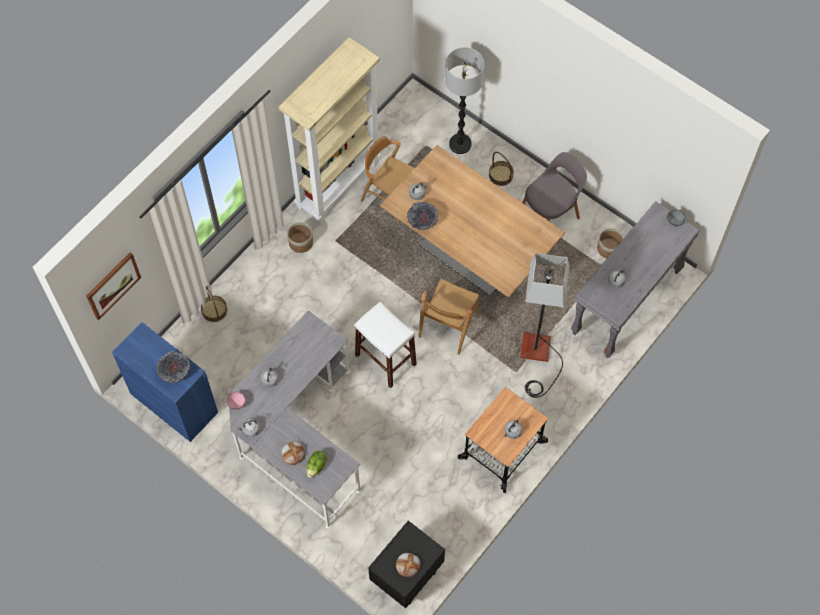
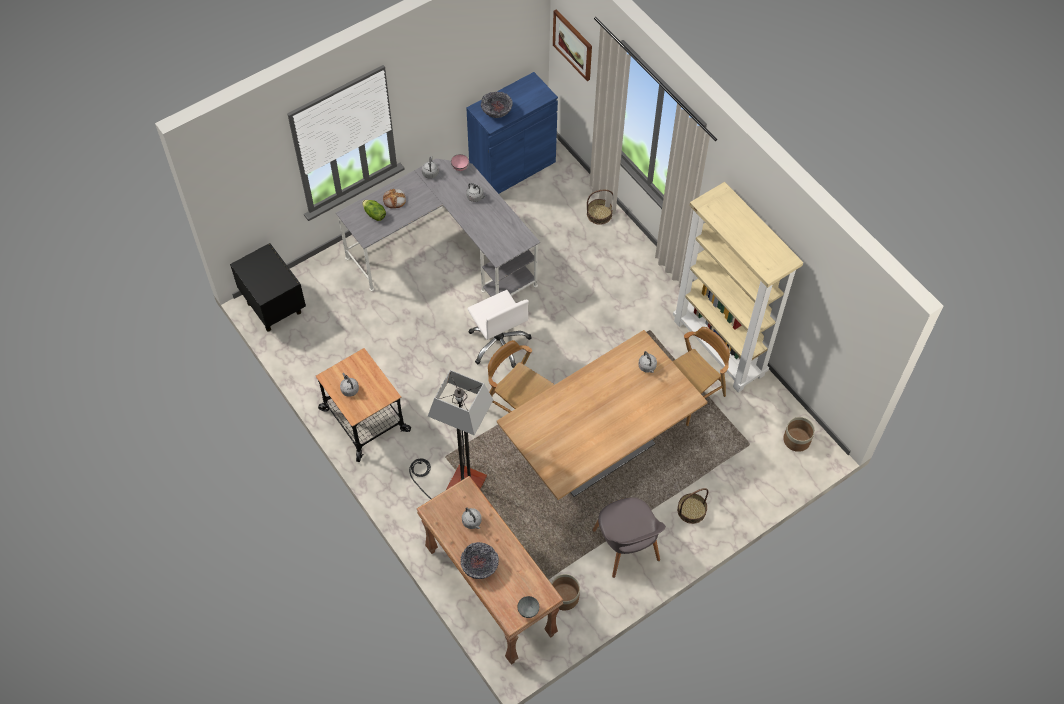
camera: 105 degrees right, 5 degrees down
planter [287,222,313,253] -> planter moved to [783,417,815,452]
white stool [355,302,417,388] -> white office chair [467,290,531,368]
bread [396,553,421,577] -> none
bowl [407,202,438,230] -> bowl moved to [460,542,499,579]
floor lamp [445,47,484,154] -> none
grey console table [570,201,700,358] -> brown console table [417,476,563,665]

